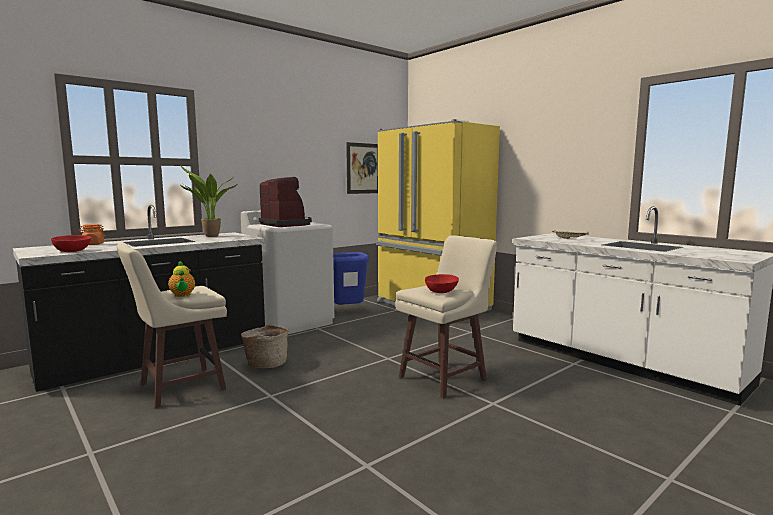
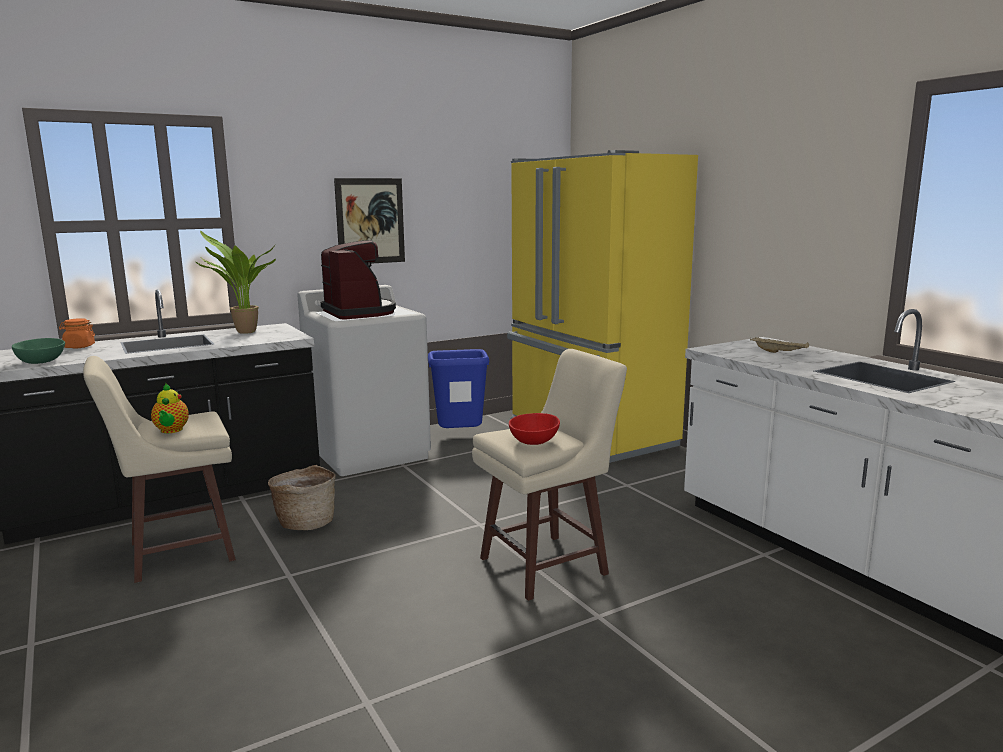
camera: 10 degrees right, 5 degrees up
red bowl [51,235,91,252] -> green bowl [12,338,65,364]
picture [346,142,378,194] -> picture moved to [334,178,405,264]

